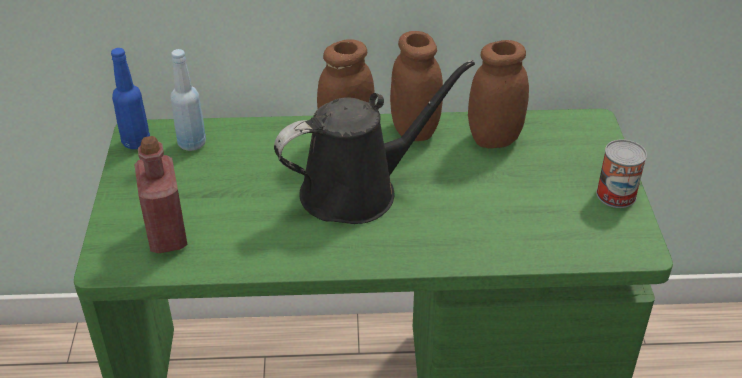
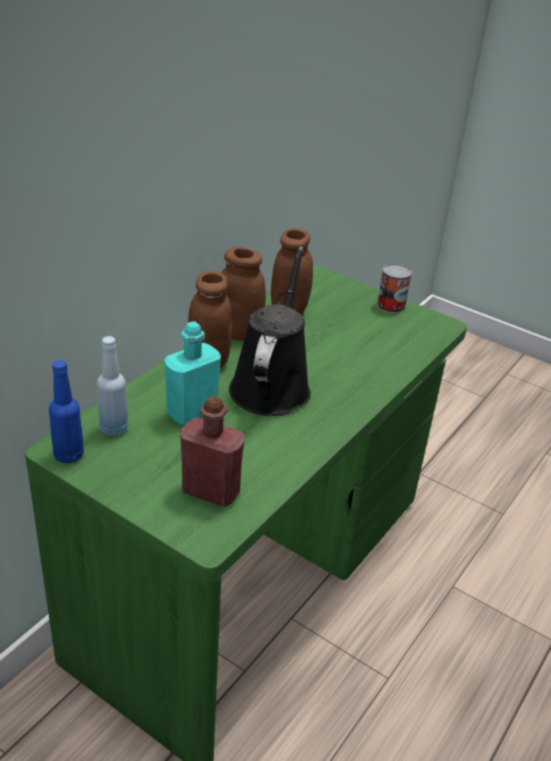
camera: 55 degrees left, 5 degrees down
none -> turquoise bottle [164,321,221,425]

